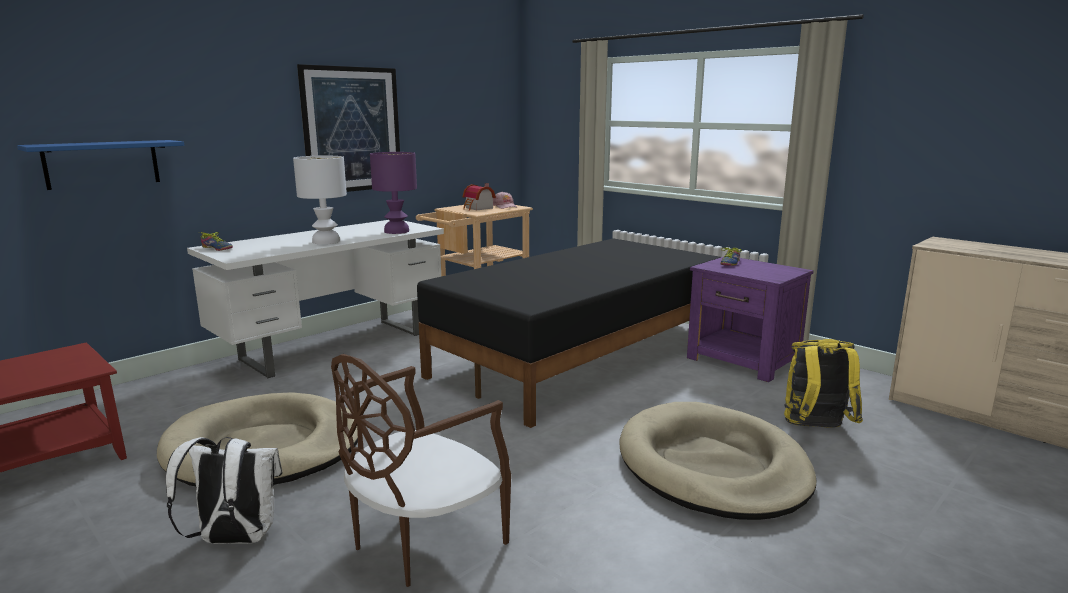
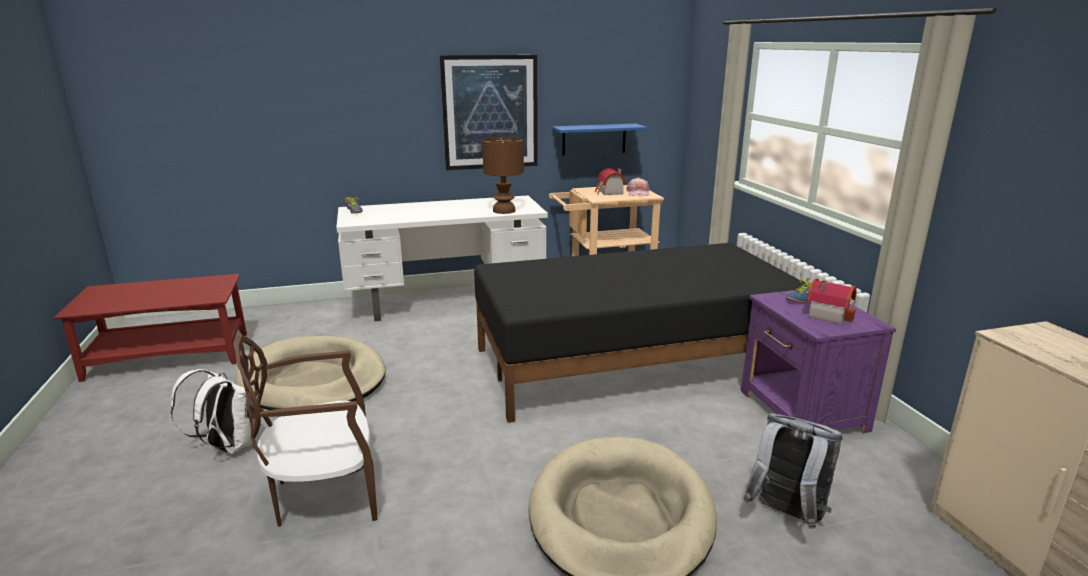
camera: 30 degrees right, 5 degrees up
blue shelf [17,140,184,190] -> blue shelf moved to [552,124,647,155]
white table lamp [293,156,347,244] -> none
purple table lamp [370,152,417,234] -> brown table lamp [482,137,524,214]
yellow backpack [784,339,863,428] -> grey backpack [744,413,843,529]
none -> toy house [806,279,857,324]

